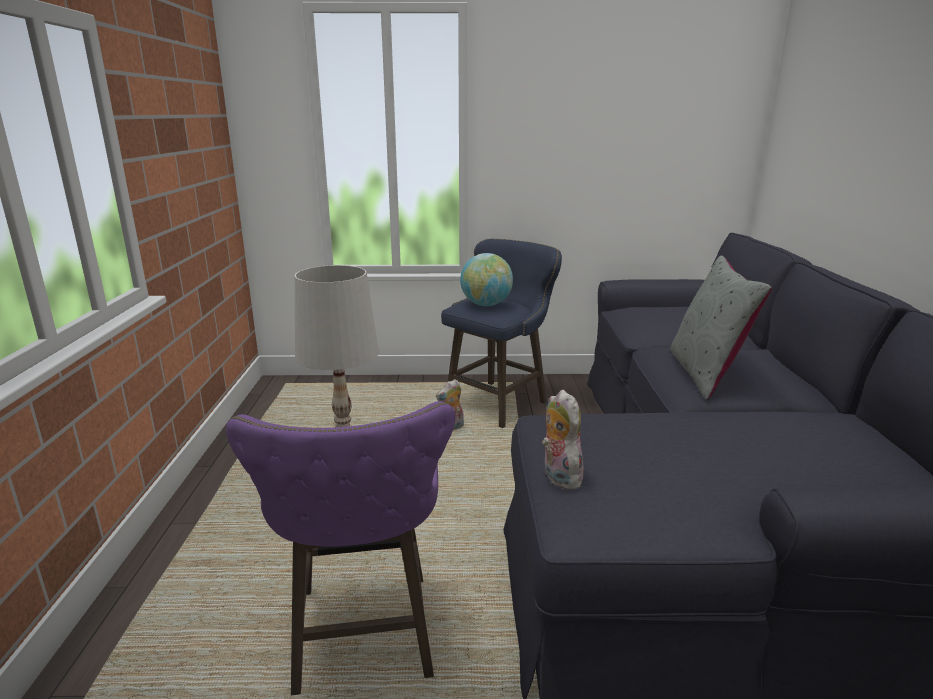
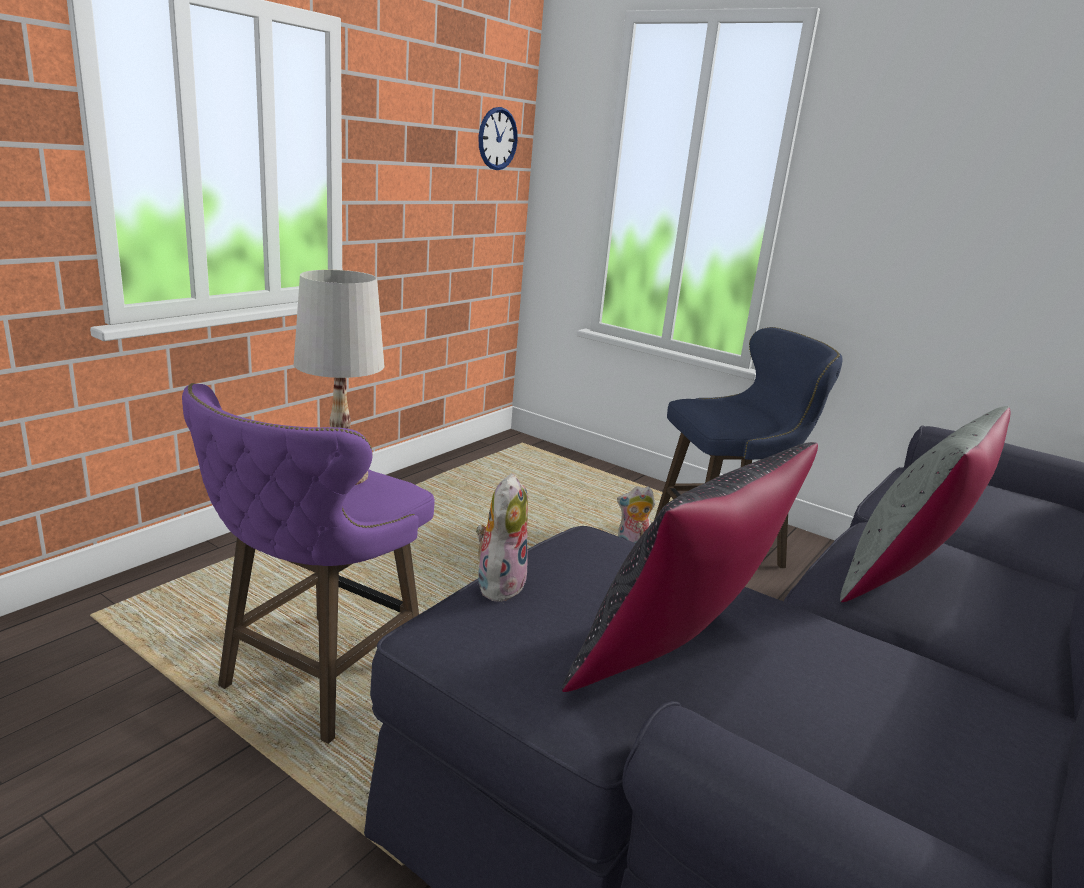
camera: 35 degrees right, 0 degrees up
globe [460,253,513,306] -> none
none -> wall clock [478,107,518,170]
none -> black pillow [562,442,818,692]

